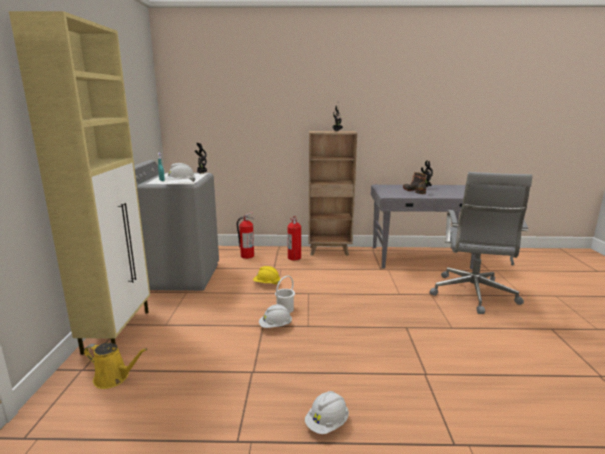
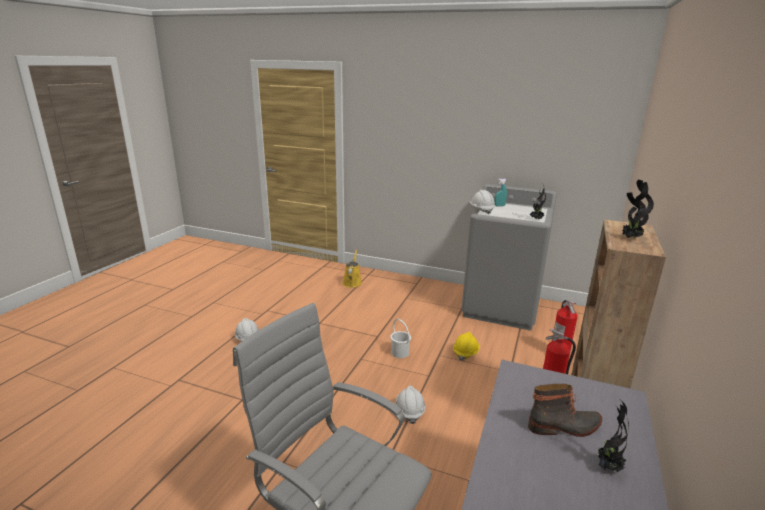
camera: 110 degrees right, 5 degrees up
beige cabinet [9,11,150,355] -> none
yellow watering can [84,343,147,389] -> yellow watering can turned 150 degrees clockwise [342,249,362,288]
white hard hat [259,304,292,328] -> white hard hat moved to [395,386,425,424]

